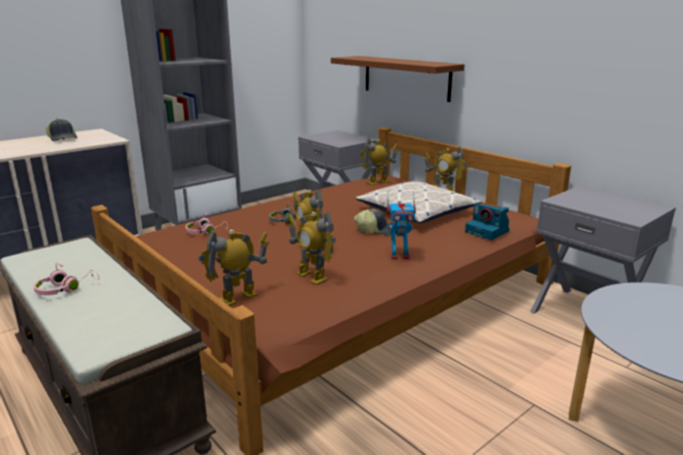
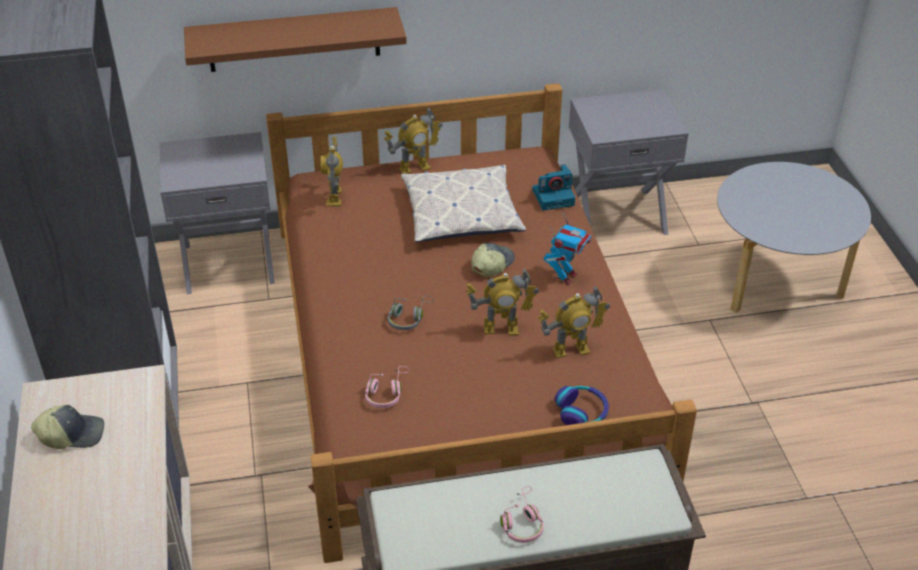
camera: 60 degrees left, 20 degrees up
toy robot [198,229,269,306] -> headphones [554,386,609,425]

